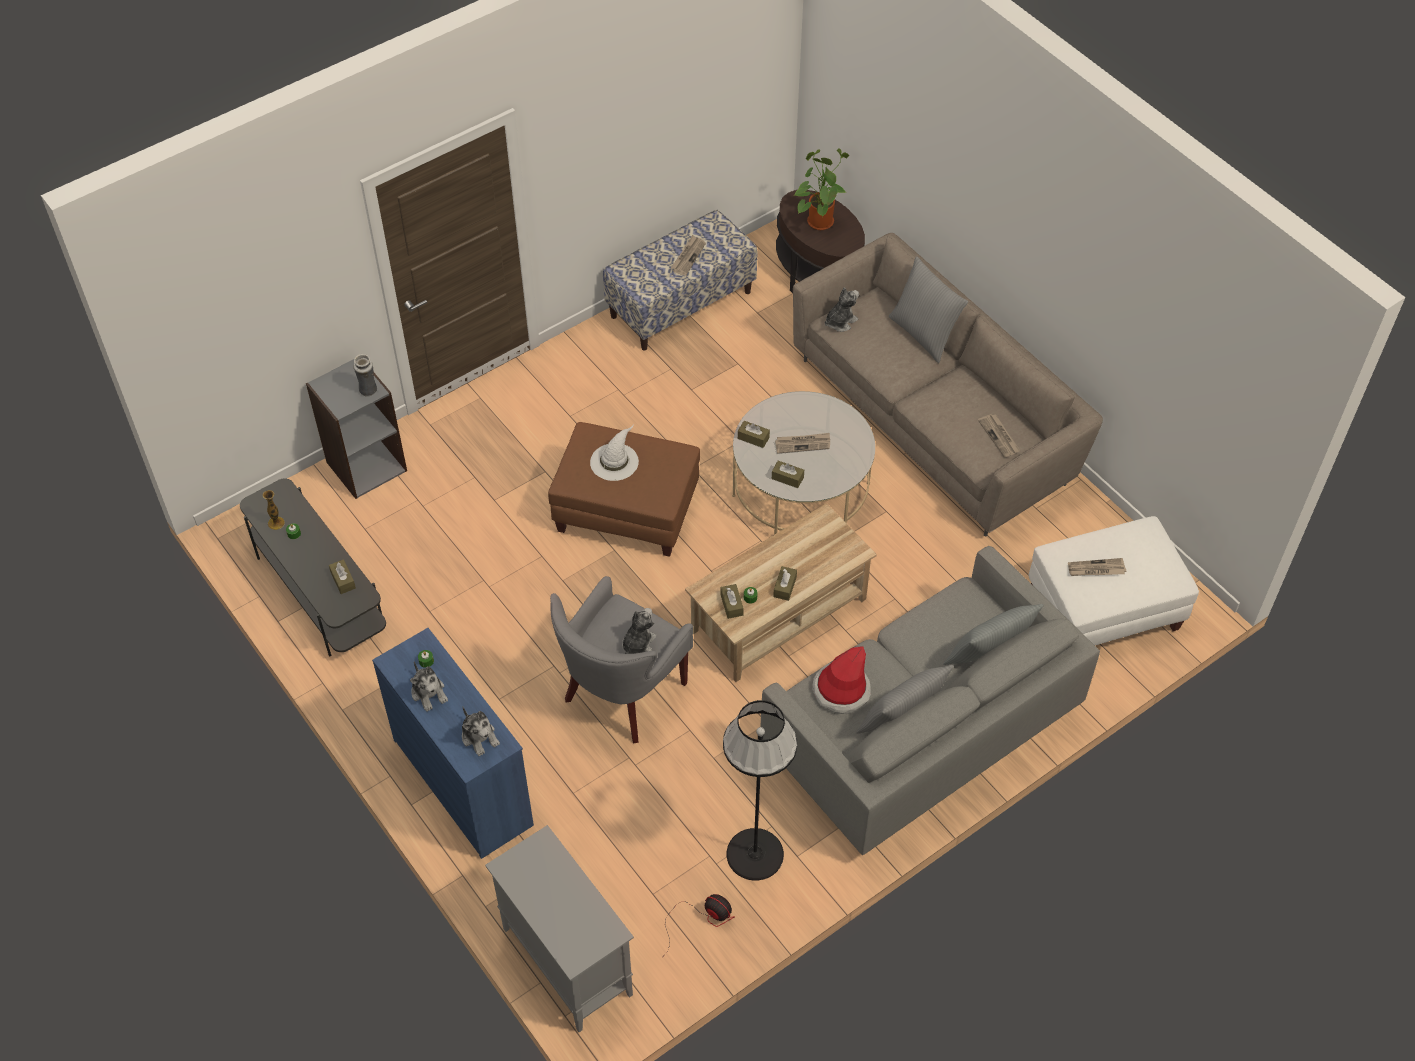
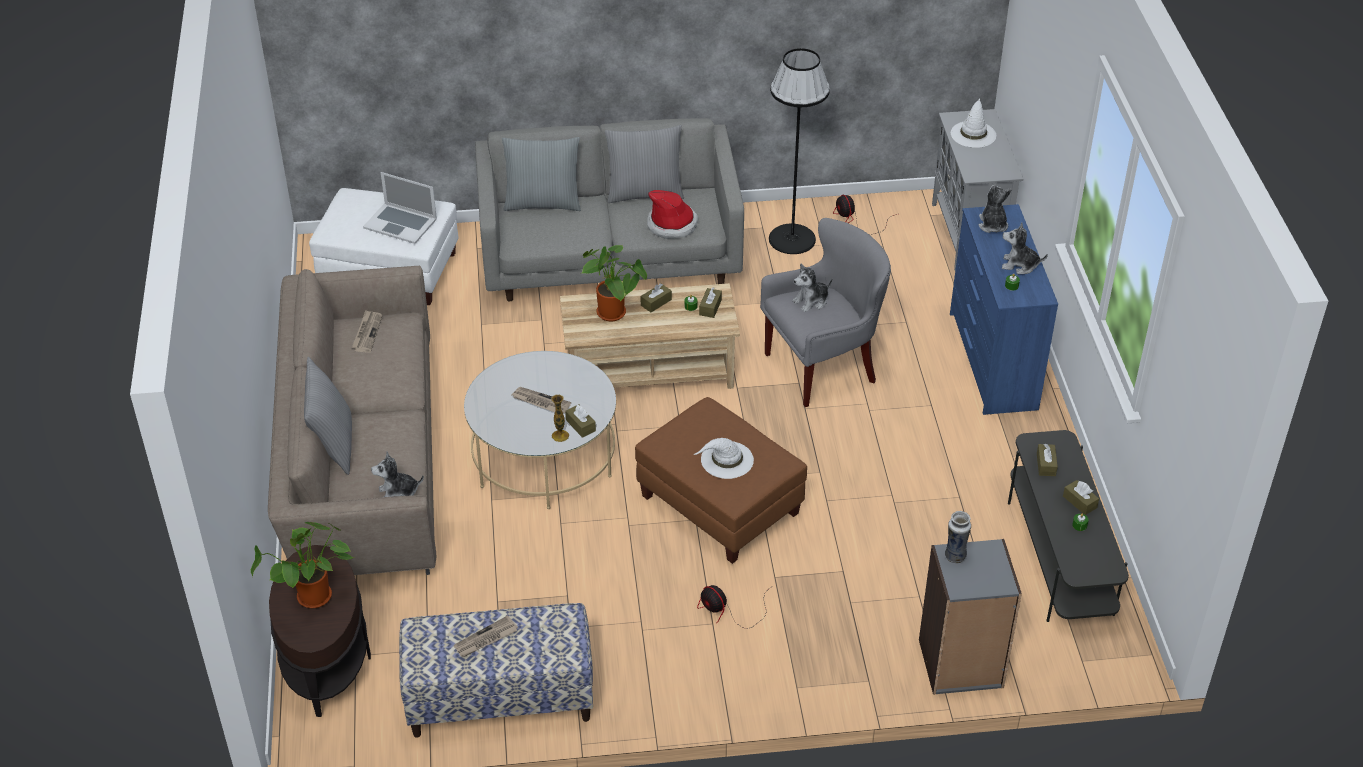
camera: 150 degrees left, 10 degrees down
vase [263,490,285,530] -> vase moved to [551,394,569,442]
plush toy [410,662,448,712] -> plush toy turned 75 degrees counterclockwise [1002,222,1048,274]
brown tissue box [772,461,804,488] -> brown tissue box moved to [1063,480,1099,515]
newspaper [1068,558,1126,576] -> laptop [363,172,437,244]
none -> potted plant [582,245,647,321]
none -> fan [697,585,771,629]
none -> white hat [951,98,996,148]

